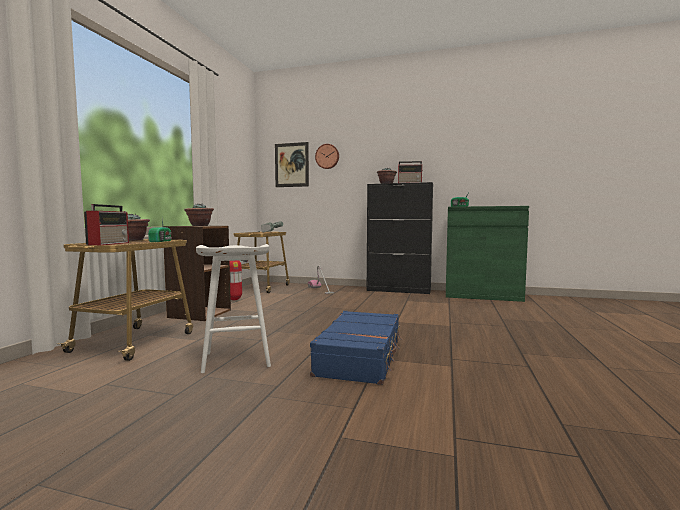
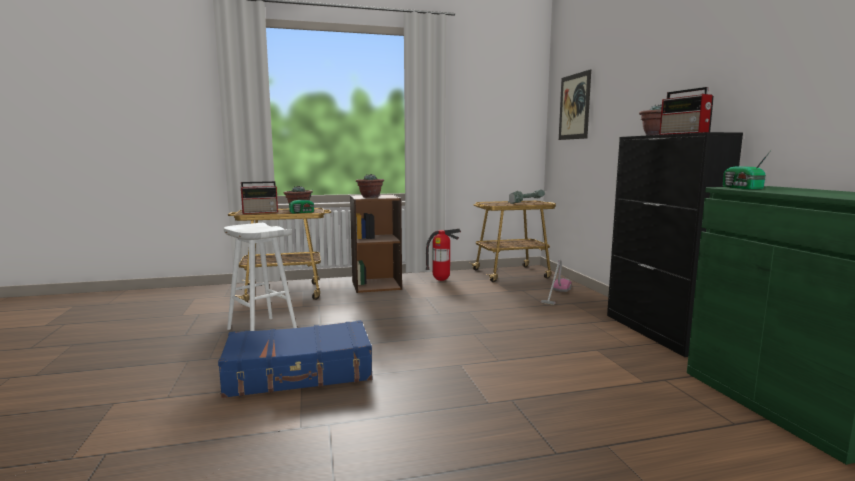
camera: 60 degrees right, 5 degrees up
wall clock [315,144,339,169] -> none

